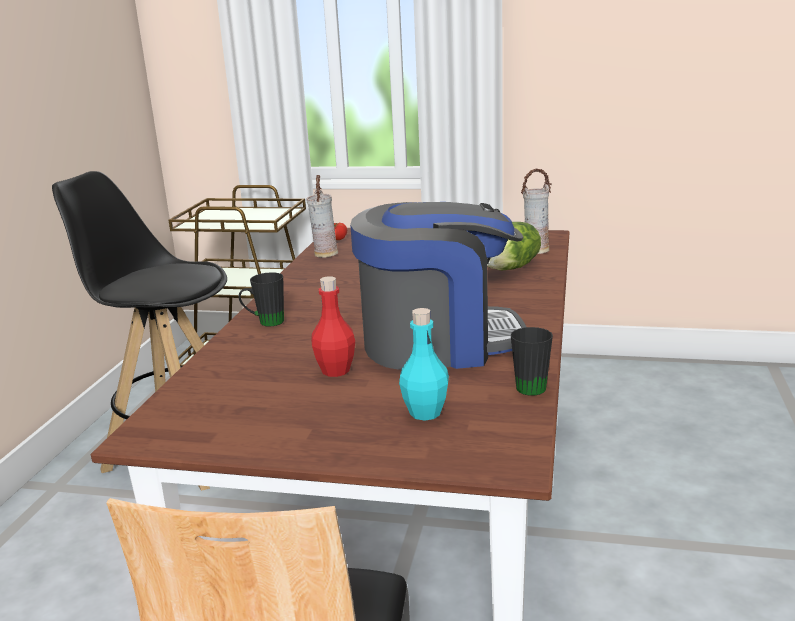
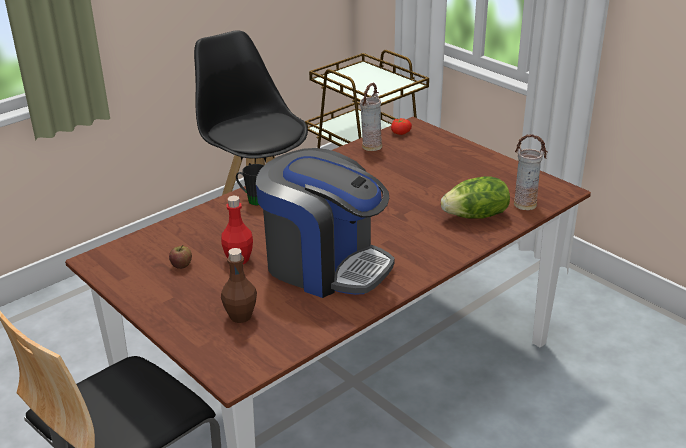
camera: 35 degrees right, 10 degrees up
turquoise bottle [399,308,449,421] -> brown bottle [221,248,257,323]
black mug [511,327,553,396] -> none
none -> apple [169,245,192,269]

